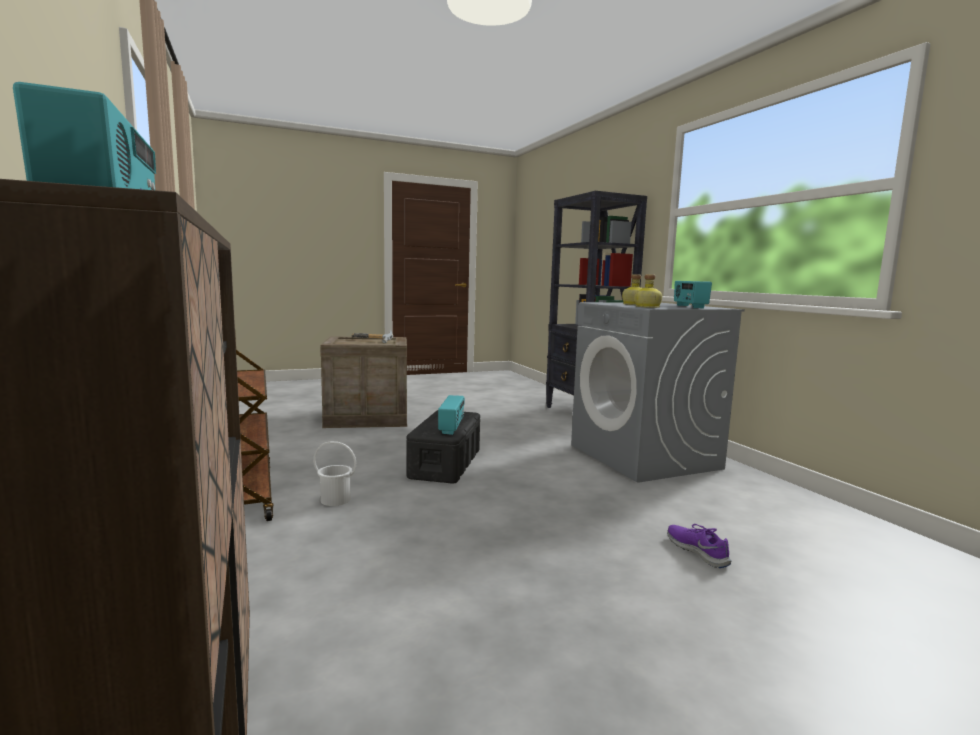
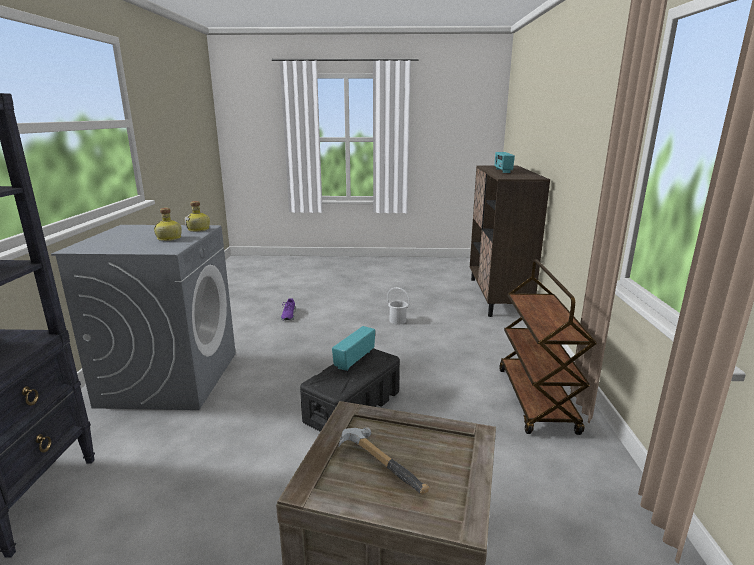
camera: 155 degrees left, 10 degrees up
white bucket [313,441,356,506] -> white bucket moved to [387,287,410,324]
radio [674,281,712,308] -> none

